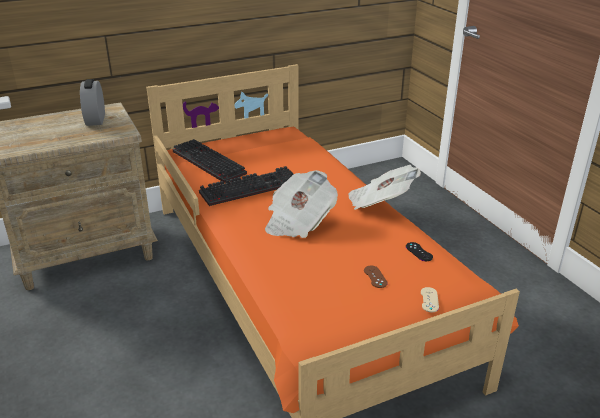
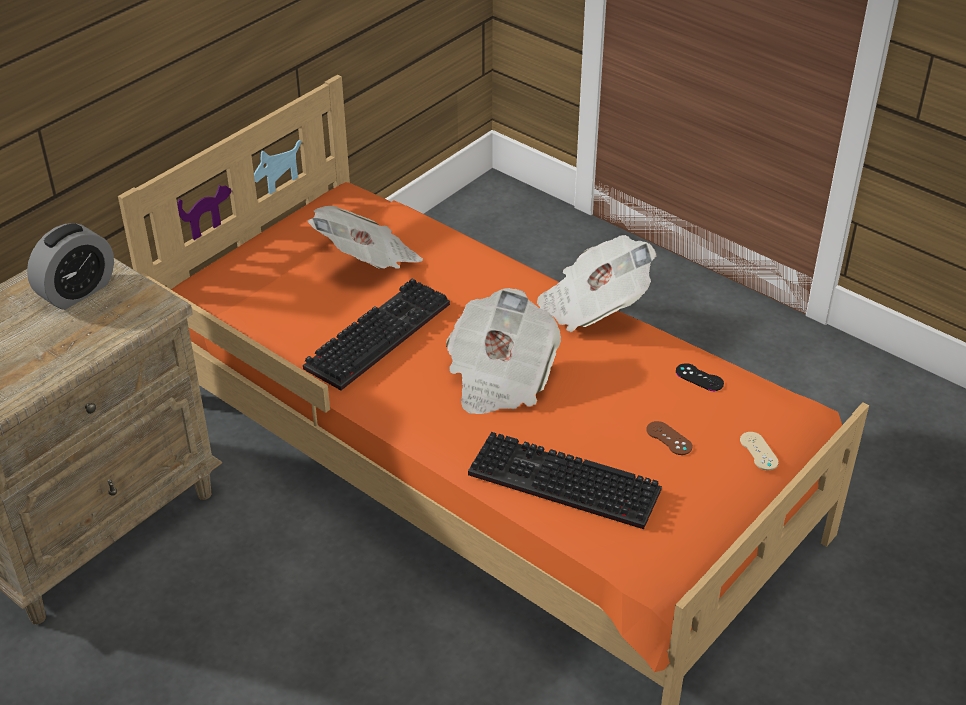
camera: 25 degrees left, 10 degrees up
alarm clock [80,79,105,126] -> alarm clock turned 105 degrees counterclockwise [27,223,114,310]
keyboard [173,139,247,183] -> keyboard moved to [468,432,662,529]
none -> newspaper [308,206,423,269]

